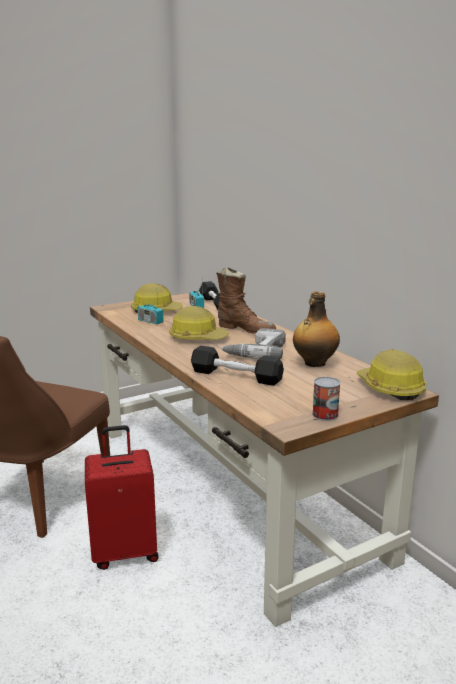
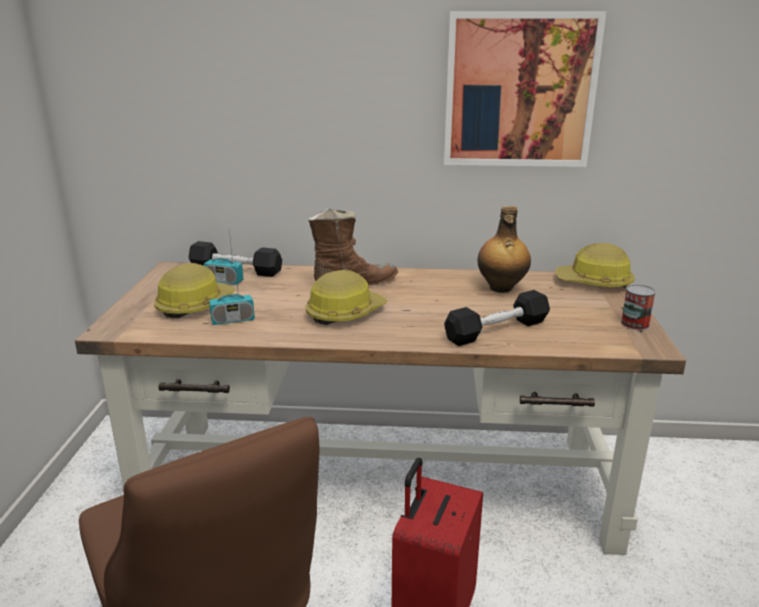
camera: 55 degrees left, 5 degrees up
power drill [222,328,286,359] -> none
none -> picture [444,11,606,167]

